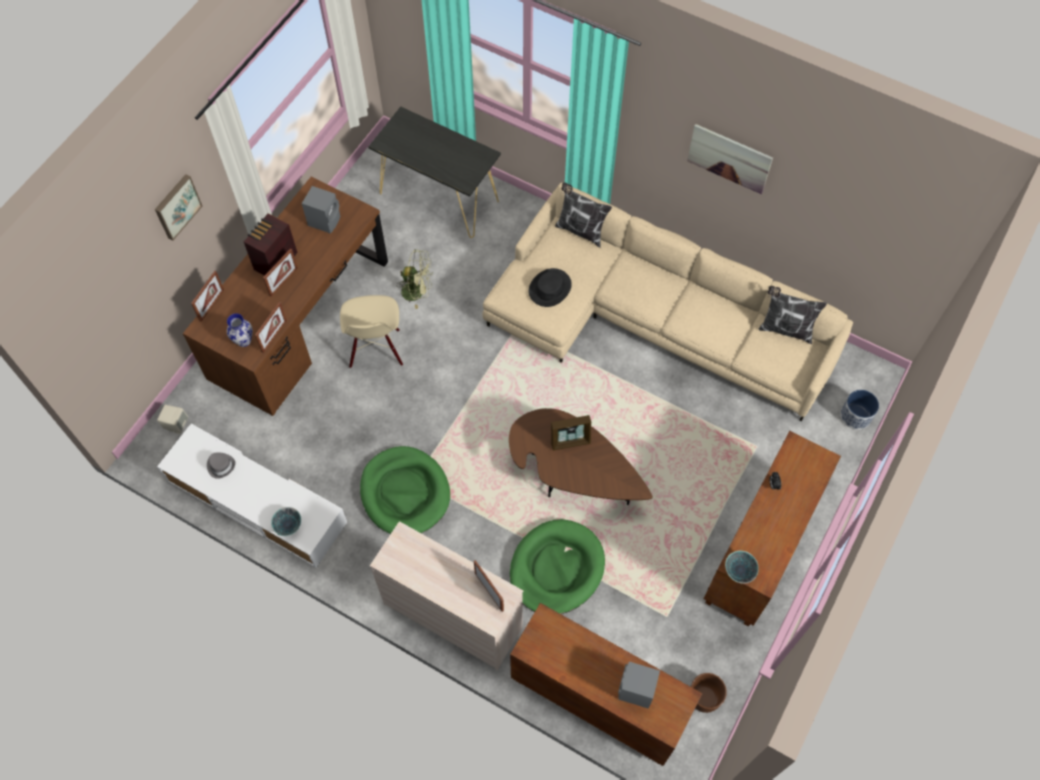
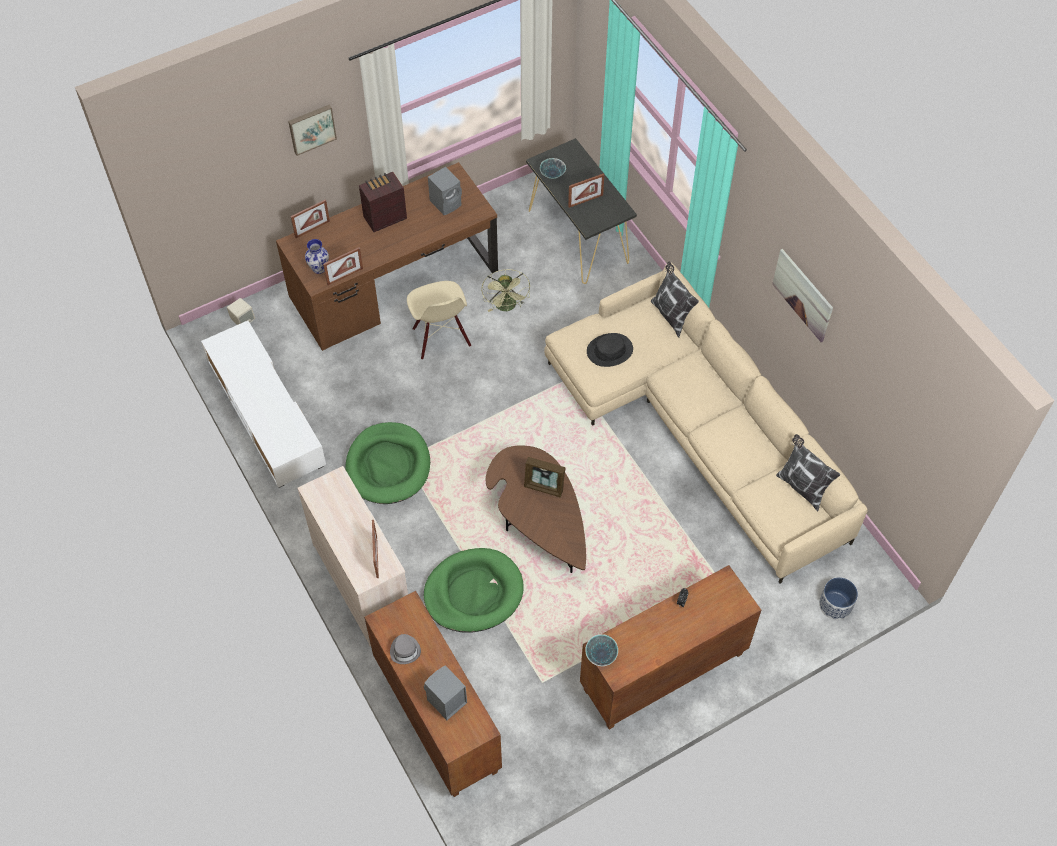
camera: 30 degrees right, 5 degrees down
grey hat [207,453,235,479] -> grey hat moved to [390,634,421,664]
picture frame [263,248,298,297] -> picture frame moved to [568,173,604,208]
bowl [271,507,302,536] -> bowl moved to [540,158,566,179]
beige chair [340,295,403,368] -> beige chair turned 45 degrees counterclockwise [407,281,471,360]
green fan [396,249,433,309] -> green fan turned 45 degrees clockwise [481,269,530,312]
brown planter [691,673,727,713] -> none

